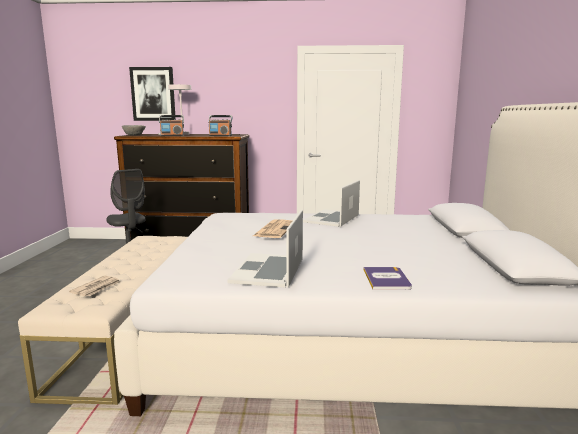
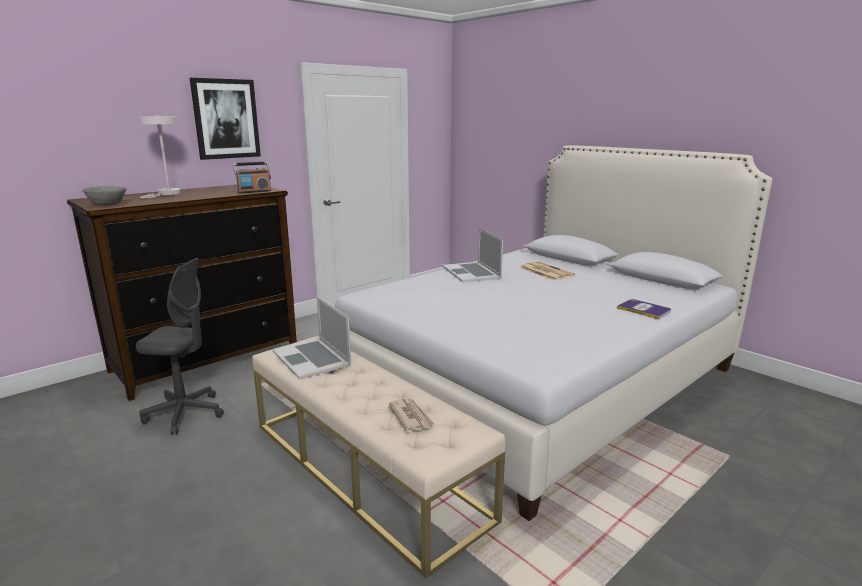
camera: 45 degrees left, 5 degrees up
picture [129,67,176,121] -> picture moved to [190,78,261,160]
radio [159,115,184,136] -> none
laptop [228,210,303,288] -> laptop moved to [273,296,351,380]
newspaper [253,219,292,238] -> newspaper moved to [520,261,575,280]

